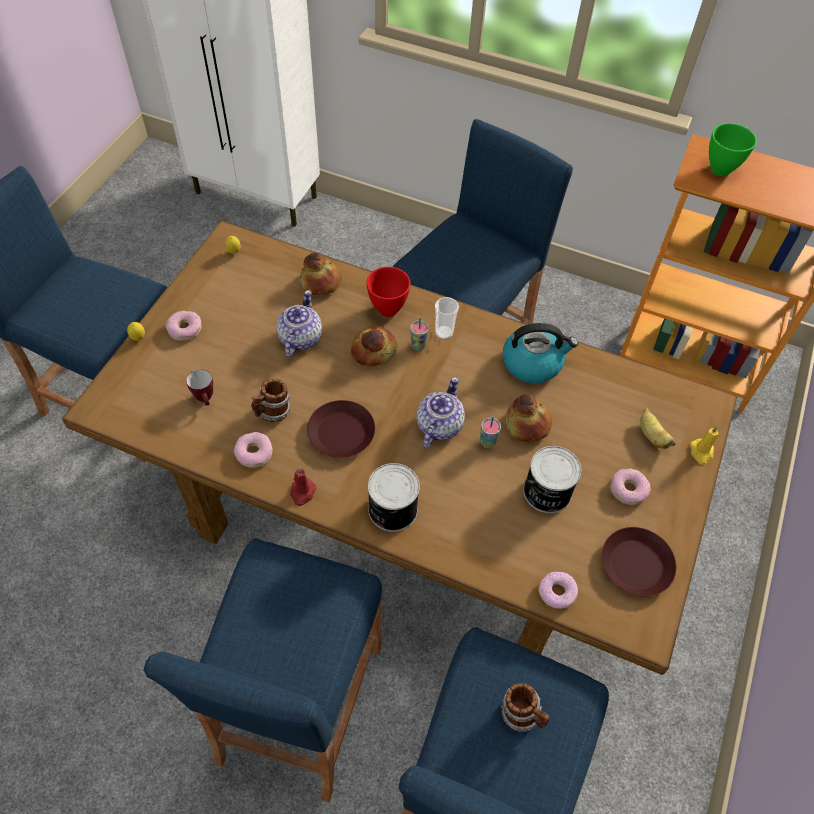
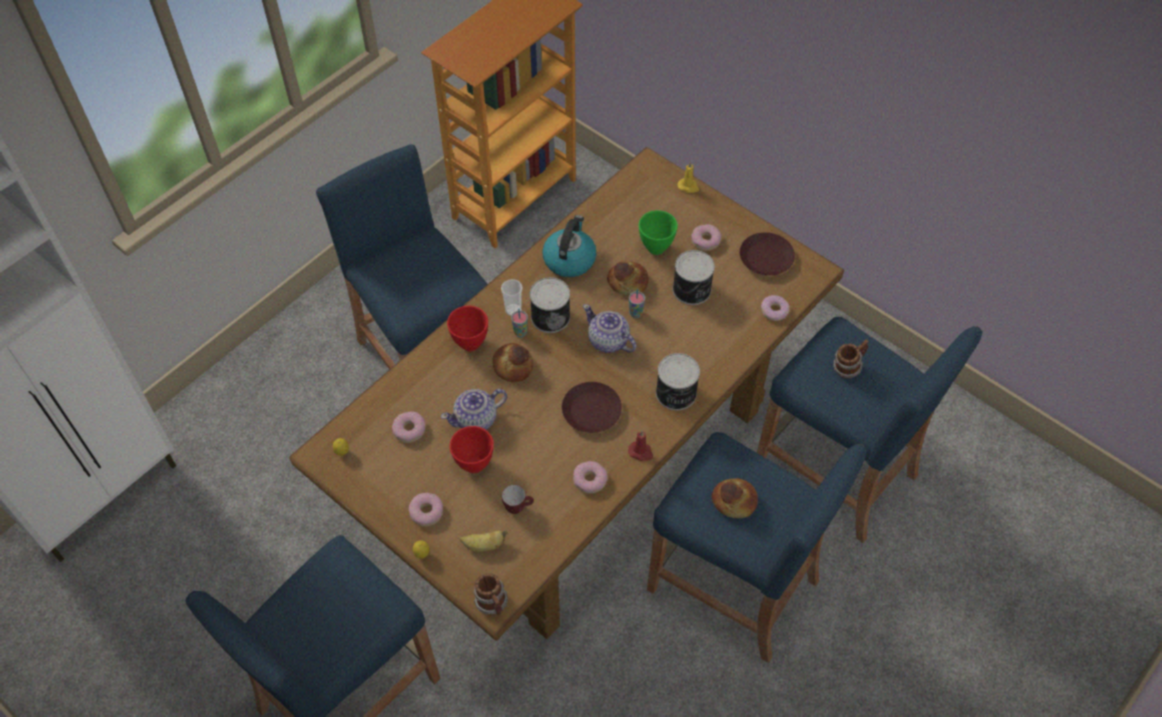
camera: 70 degrees left, 0 degrees up
mug [251,379,291,422] -> mug moved to [473,573,508,615]
teapot [276,290,322,357] -> teapot turned 60 degrees counterclockwise [441,389,507,430]
bread [300,252,341,296] -> bread moved to [712,478,758,518]
banana [640,408,676,449] -> banana moved to [459,530,507,552]
green bowl [709,123,757,176] -> green bowl moved to [639,210,678,255]
none -> donut [392,412,425,443]
none -> red bowl [450,426,494,473]
none -> can [530,277,570,333]

